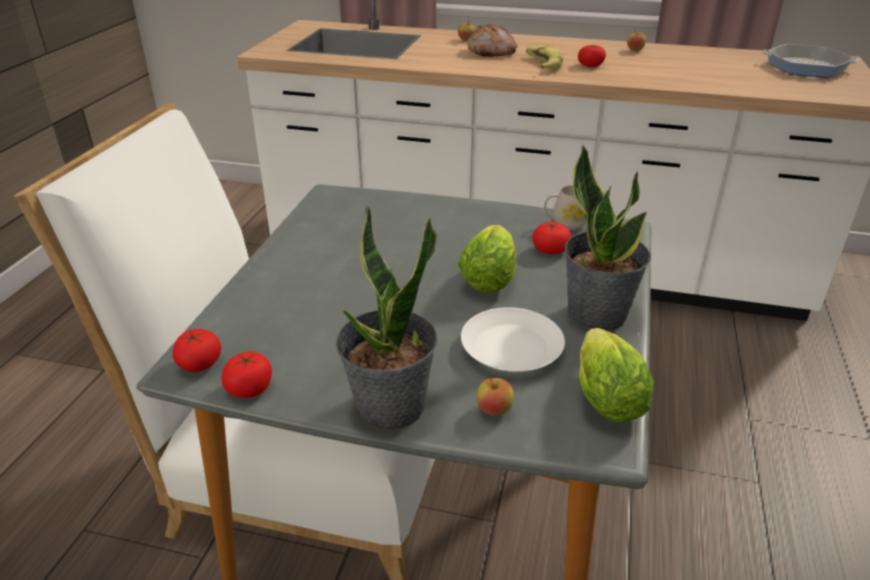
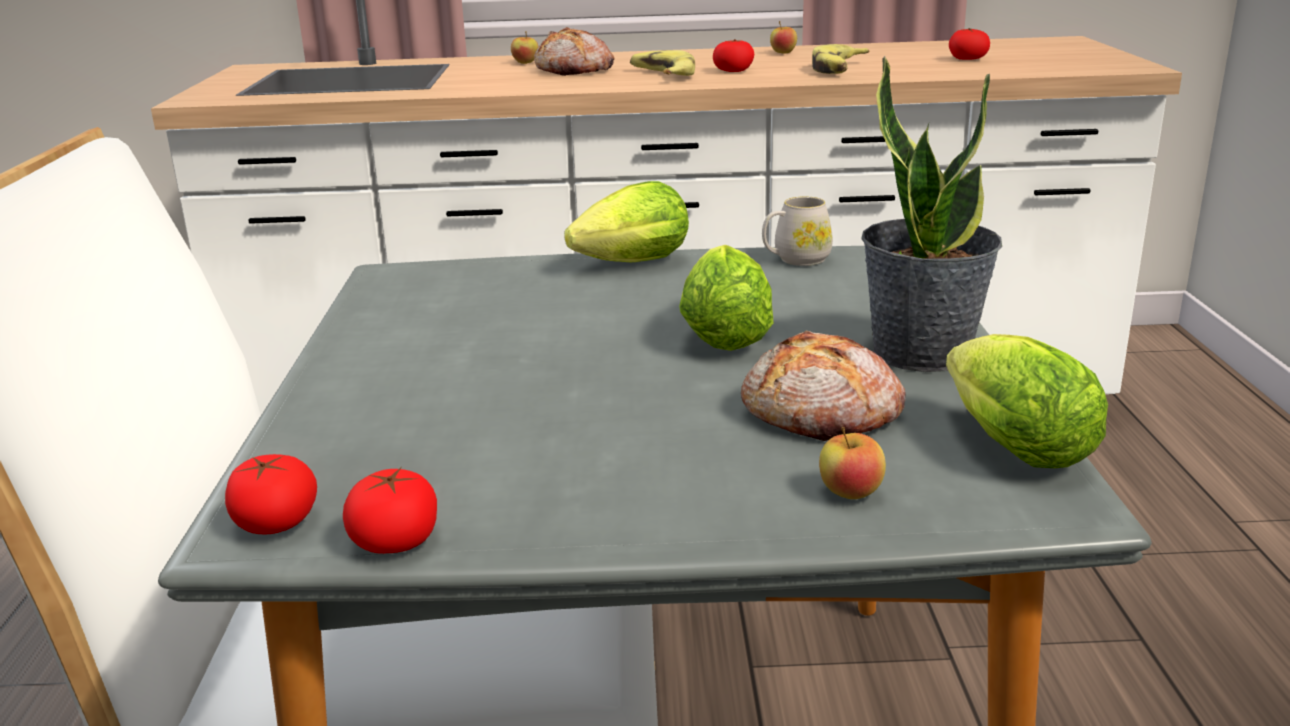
camera: 15 degrees left, 10 degrees down
potted plant [336,205,437,430] -> none
white plate [461,307,565,372] -> bread [741,331,906,441]
tomato [533,222,571,254] -> tomato moved to [949,28,990,60]
frying pan [762,44,859,78] -> none
none -> lettuce [564,181,689,262]
none -> banana [812,44,869,74]

